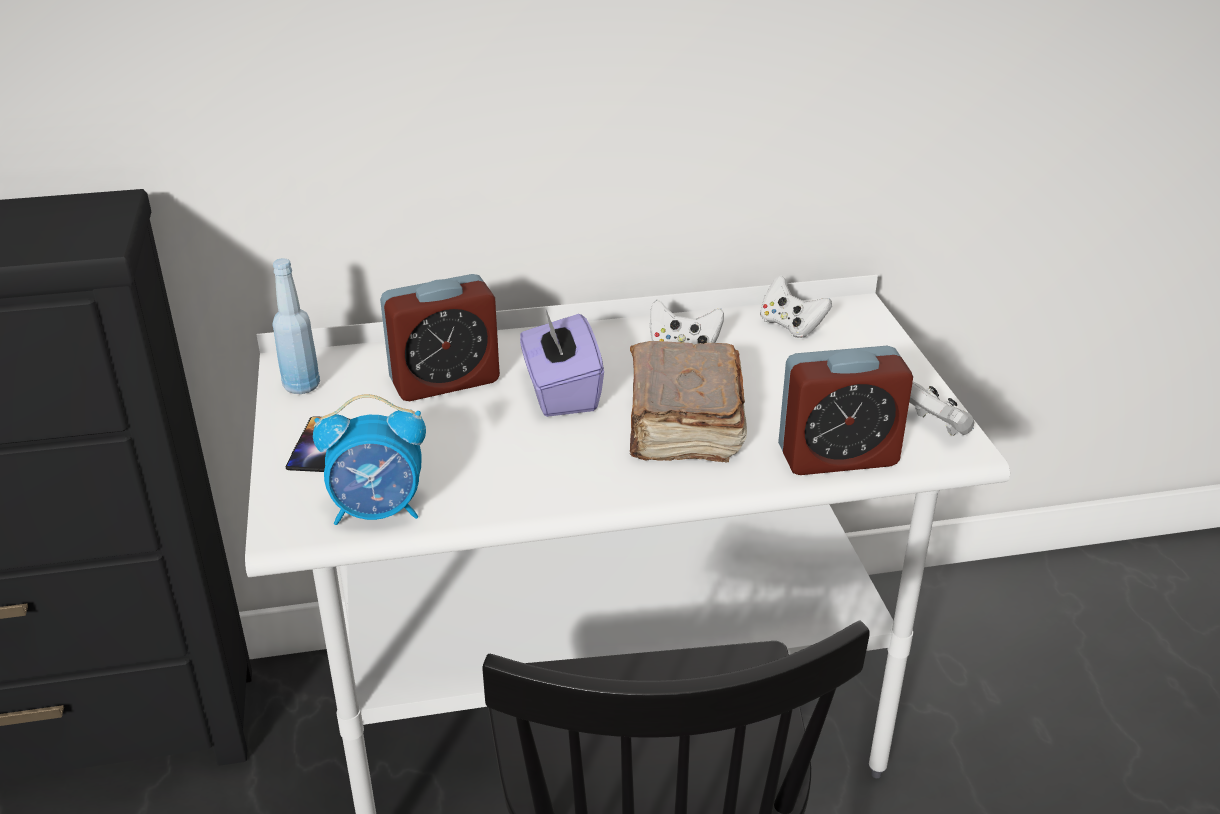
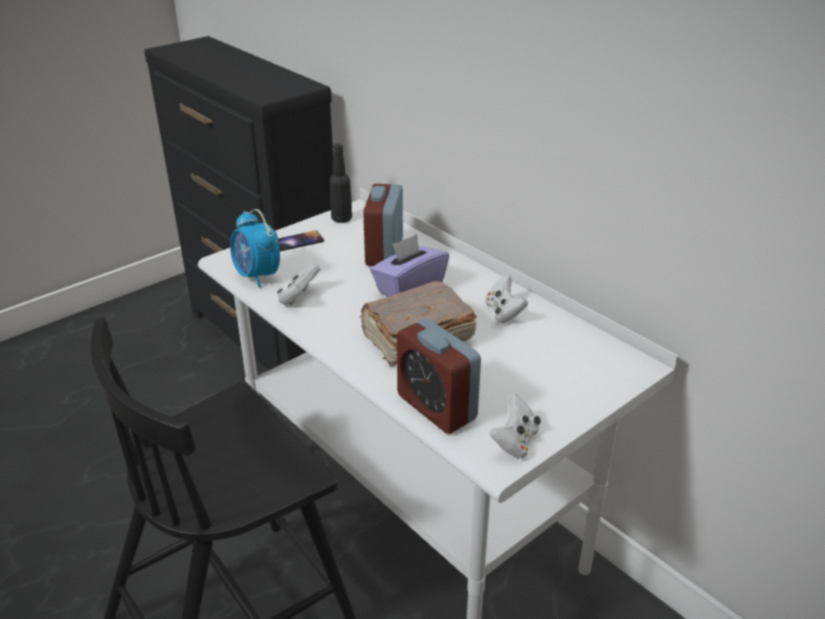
camera: 60 degrees right, 0 degrees up
blue bottle [273,258,320,394] -> black bottle [330,144,352,223]
alarm clock [380,274,500,401] -> alarm clock turned 60 degrees clockwise [363,184,403,266]
white game controller [760,275,832,338] -> white game controller moved to [277,264,321,305]

